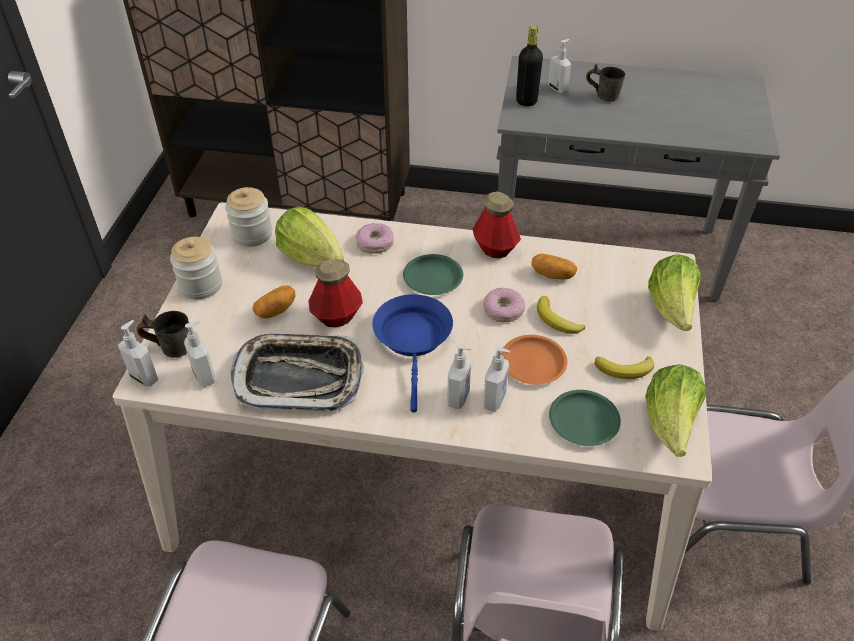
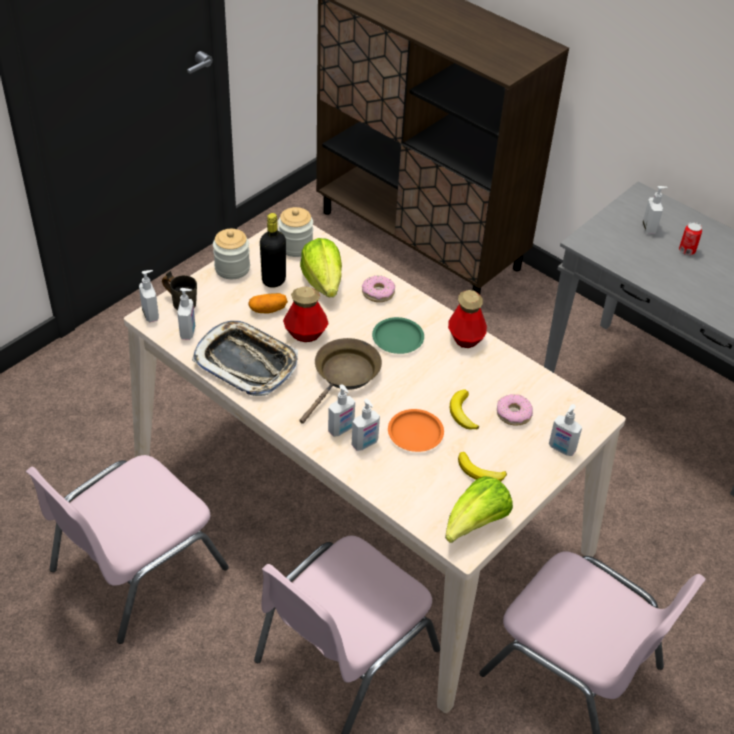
camera: 30 degrees right, 0 degrees up
blue frying pan [372,294,453,413] -> brown frying pan [299,338,382,424]
donut [483,288,525,322] -> donut moved to [497,394,533,426]
black bottle [516,25,543,106] -> black bottle moved to [260,213,286,288]
potato [531,254,577,279] -> none
green plate [549,390,621,446] -> none
grey mug [586,64,625,101] -> can [679,222,702,255]
lettuce [648,254,701,331] -> soap dispenser [549,404,582,456]

